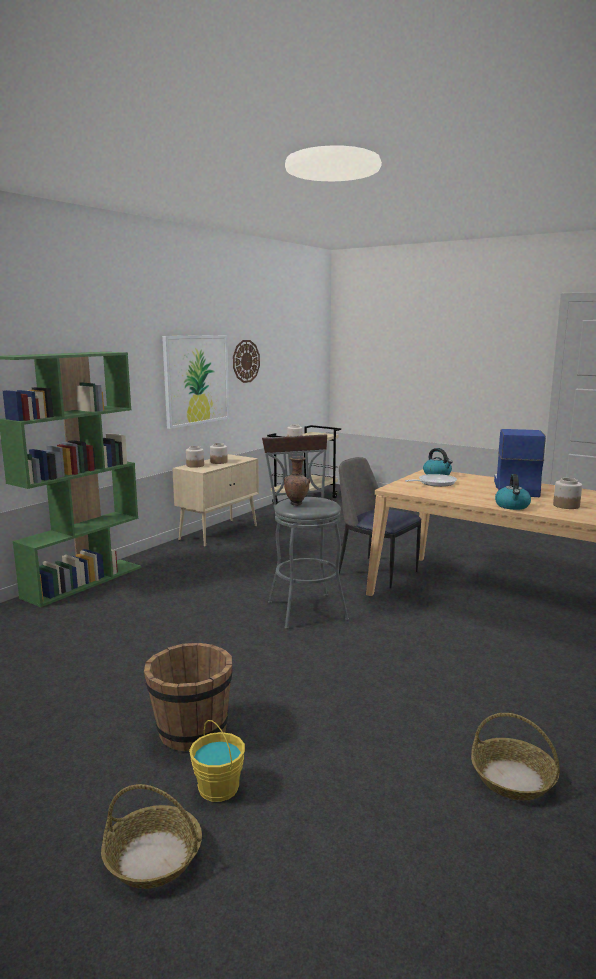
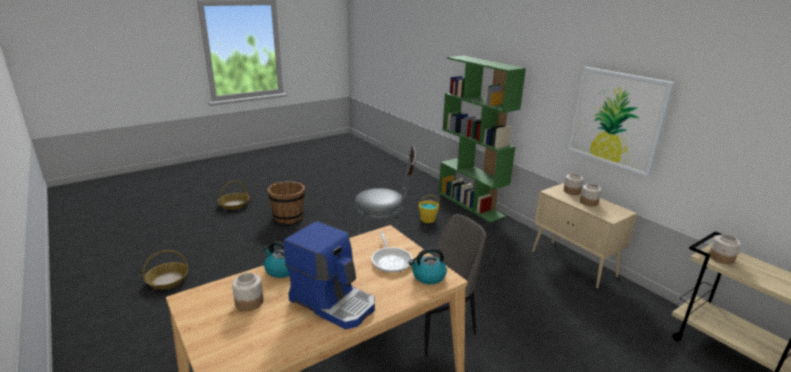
camera: 110 degrees right, 10 degrees up
yellow bucket [189,720,245,802] -> yellow bucket moved to [419,195,439,223]
wall clock [233,340,260,383] -> none
brown vase [284,456,310,506] -> none

